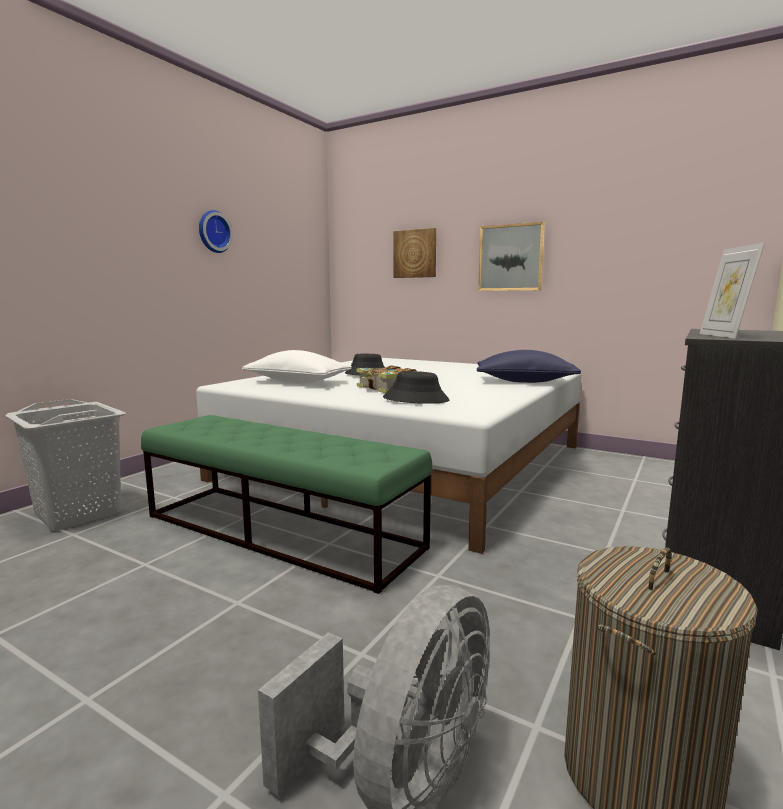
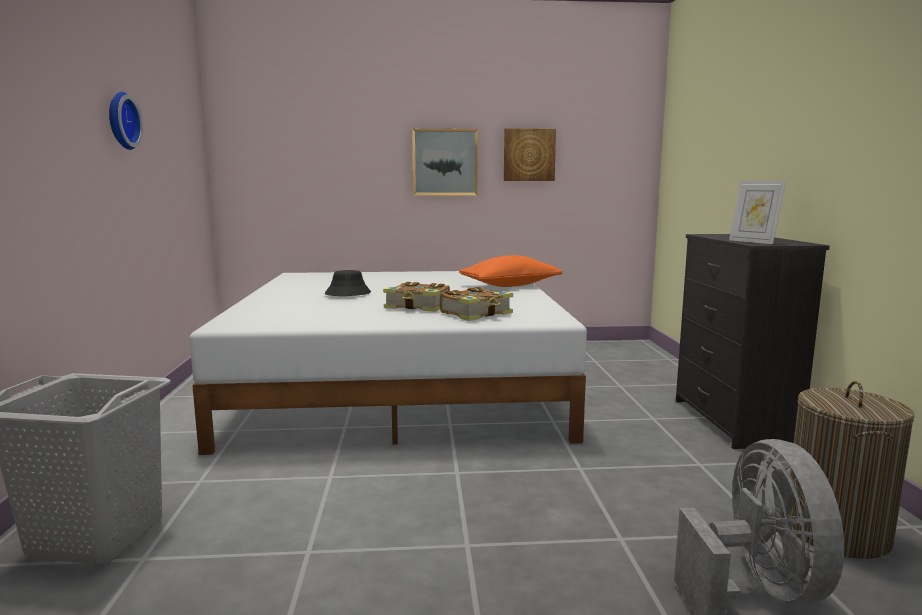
camera: 35 degrees left, 0 degrees up
green bench [141,415,432,594] -> none
white pillow [242,350,352,384] -> none
black hat [383,371,450,404] -> book [440,287,513,321]
picture [393,228,436,278] -> picture moved to [504,128,556,181]
blue pillow [477,350,581,383] -> orange pillow [459,255,562,287]

